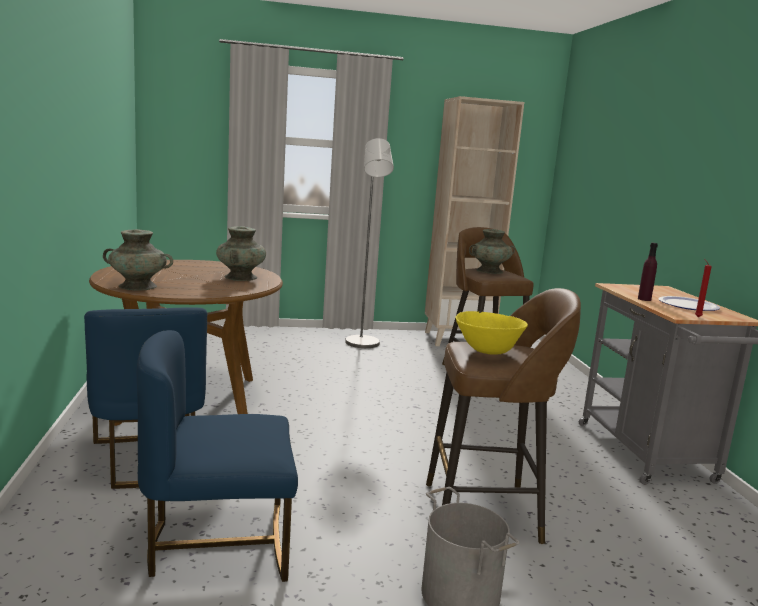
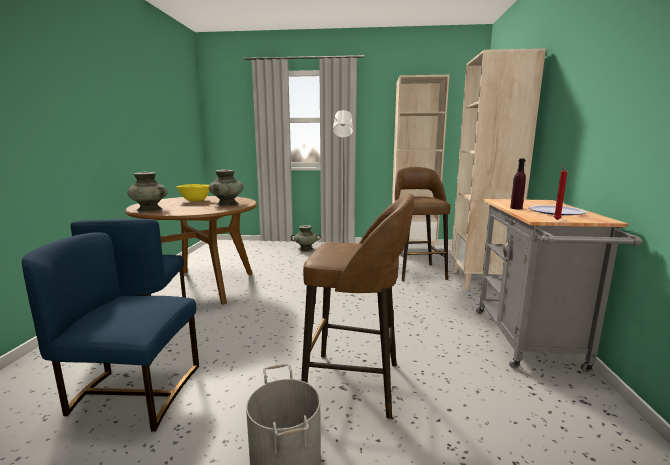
camera: 15 degrees right, 0 degrees up
yellow bowl [455,311,528,355] -> yellow bowl moved to [176,184,210,201]
turquoise vase [469,229,515,274] -> turquoise vase moved to [291,225,321,251]
none -> beige bookcase [451,48,546,290]

